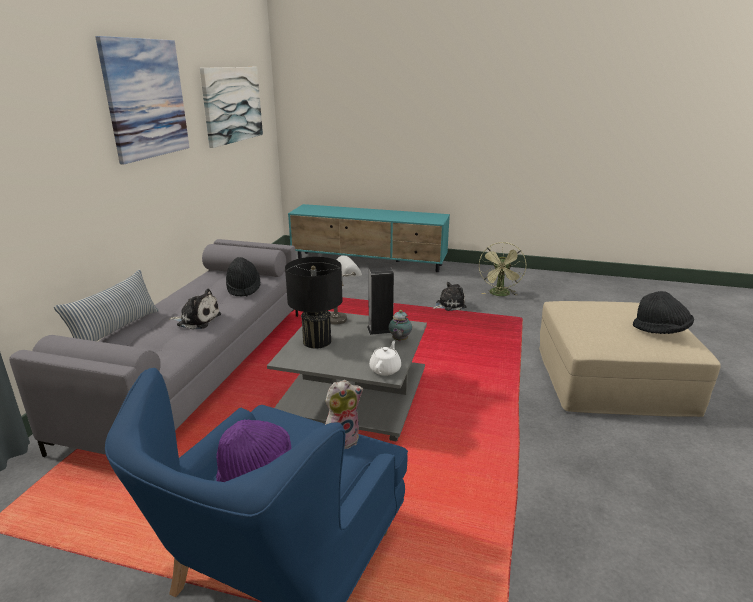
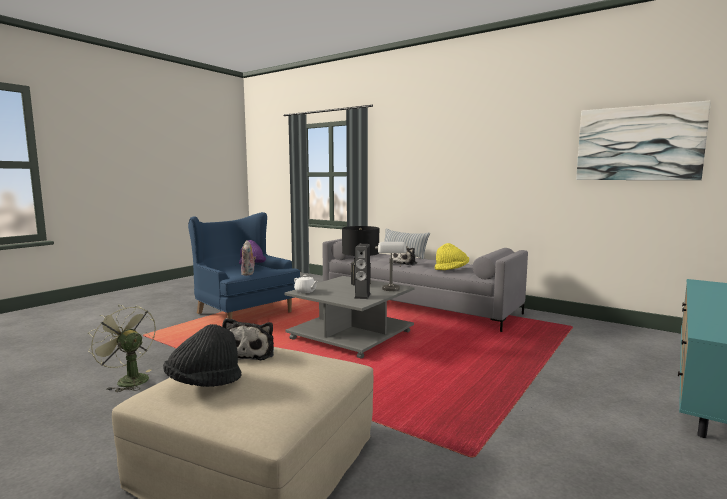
camera: 110 degrees right, 15 degrees down
picture [95,36,190,164] -> none
black hat [226,257,261,296] -> yellow hat [435,243,469,270]
teapot [389,310,412,341] -> none
plush toy [432,282,467,311] -> plush toy moved to [222,318,274,360]
green fan [479,242,526,296] -> green fan moved to [88,305,156,392]

